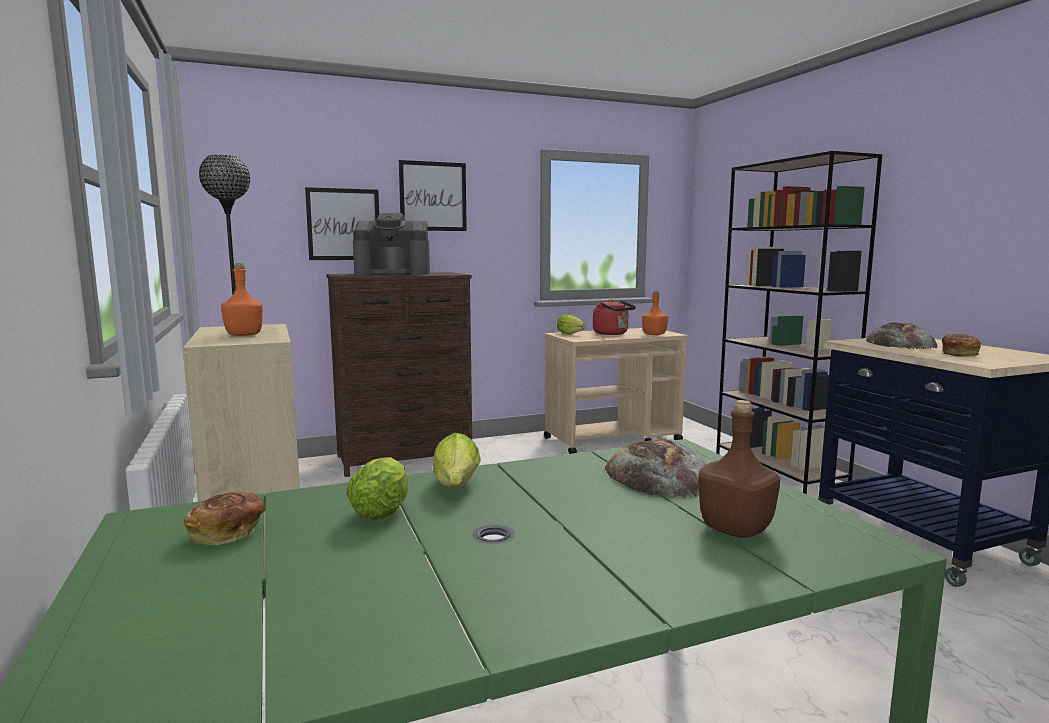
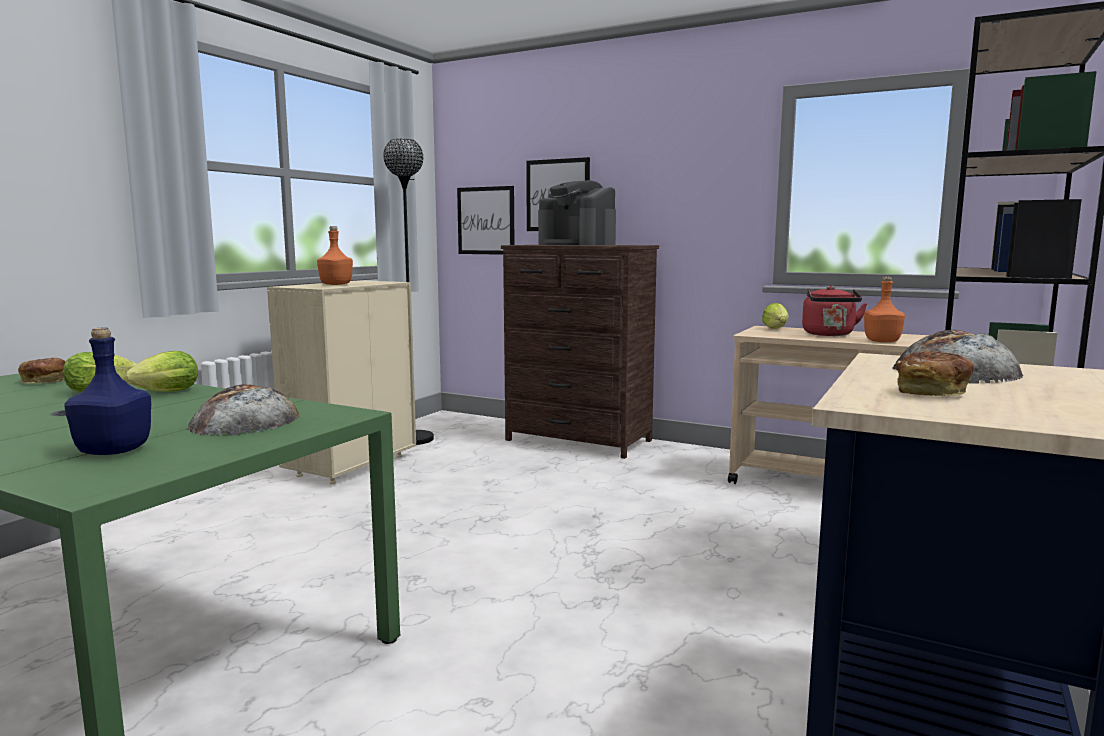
camera: 50 degrees right, 0 degrees up
picture [399,160,467,231] -> picture moved to [457,186,515,255]
brown bottle [698,400,780,538] -> blue bottle [64,328,151,455]

